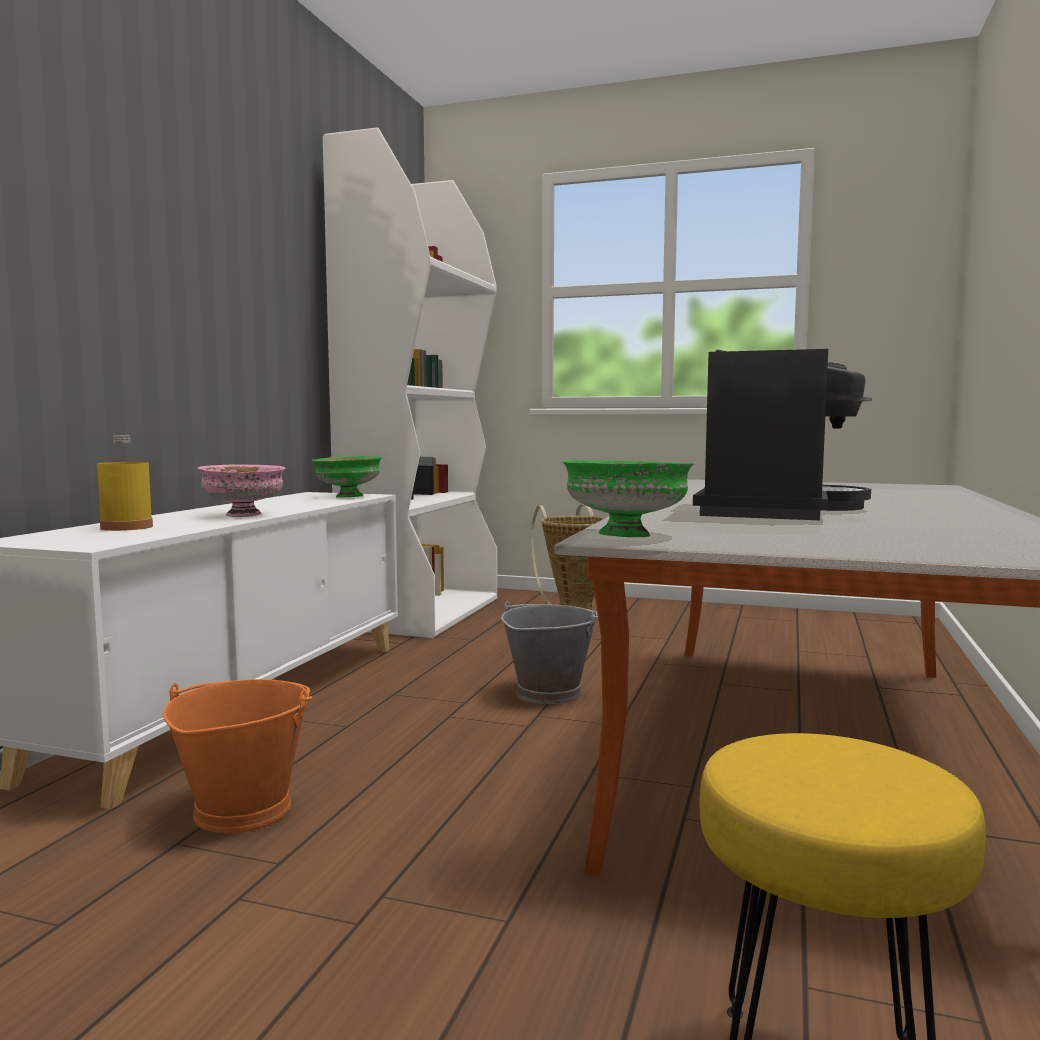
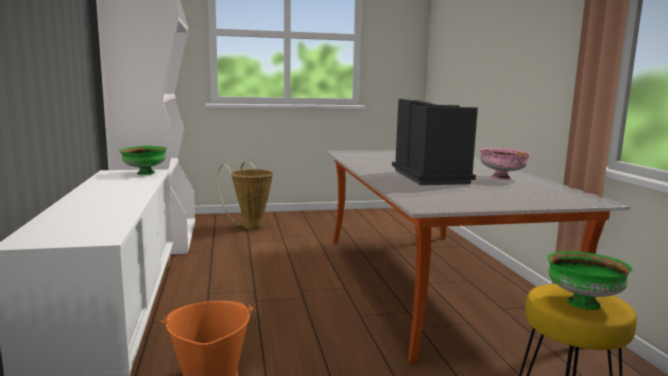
camera: 30 degrees left, 5 degrees up
yellow bottle [97,435,153,531] -> none
pink bowl [198,464,286,517] -> pink bowl moved to [479,148,531,180]
grey bucket [501,601,598,704] -> none
green bowl [562,460,693,537] -> green bowl moved to [547,251,632,310]

